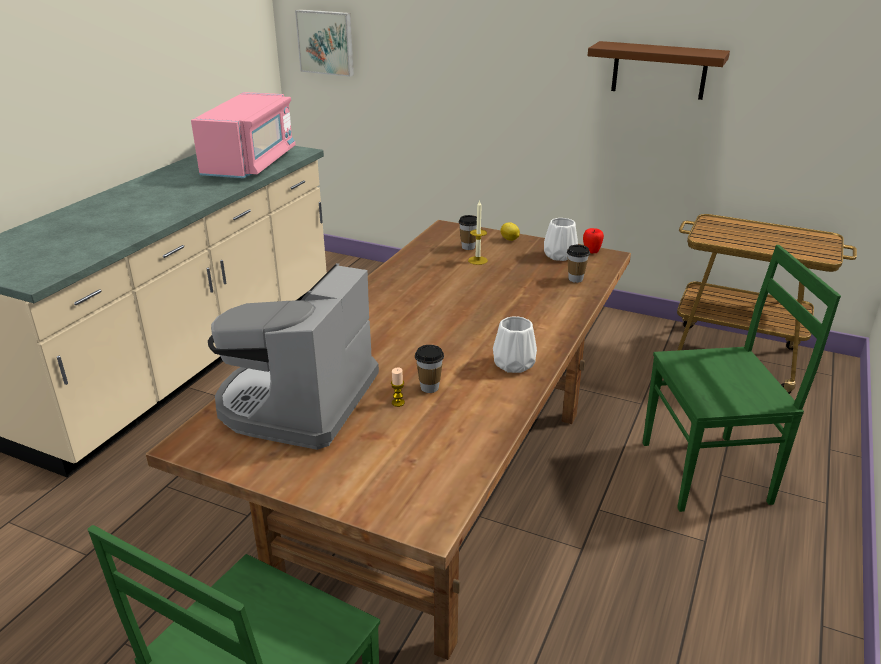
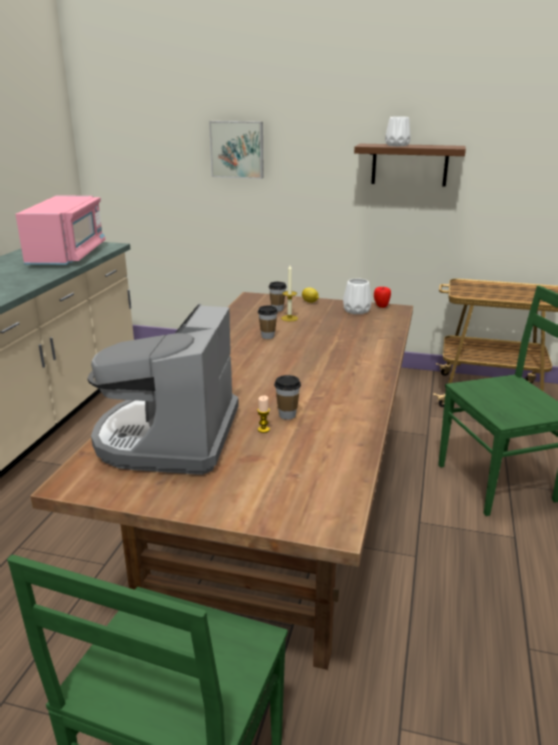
camera: 10 degrees left, 5 degrees down
picture [295,9,354,77] -> picture moved to [209,121,264,179]
white vase [493,316,537,373] -> white vase moved to [385,116,410,146]
cup [567,245,590,283] -> cup moved to [258,306,278,339]

